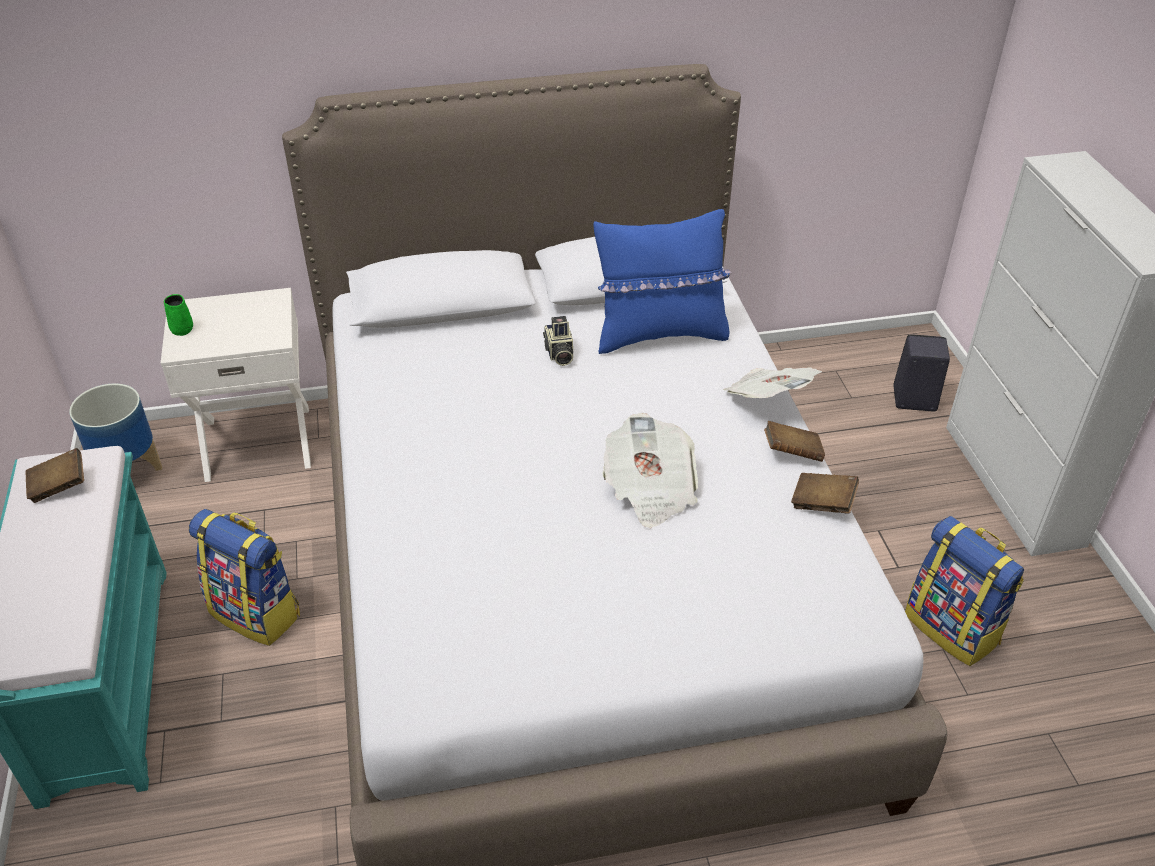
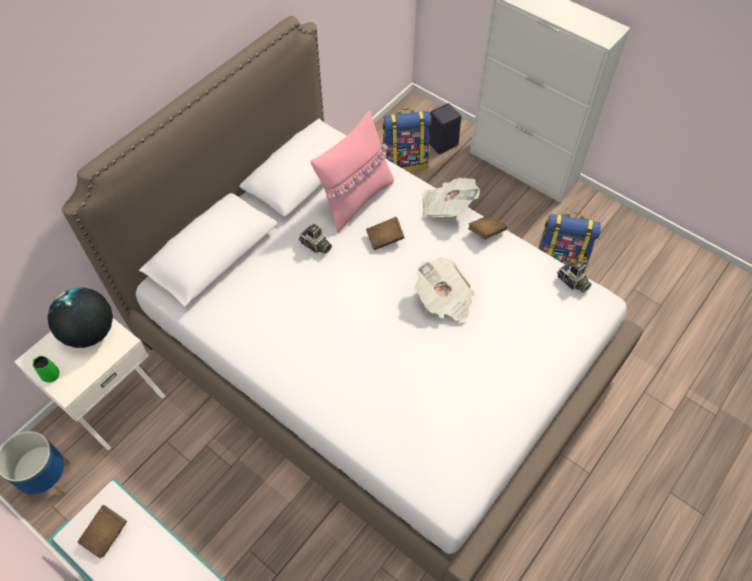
camera: 40 degrees left, 15 degrees up
backpack [189,509,300,646] -> backpack moved to [382,108,431,172]
blue pillow [593,209,731,354] -> pink pillow [311,111,394,233]
brown book [791,473,859,513] -> brown book moved to [366,217,405,250]
none -> globe [48,288,113,348]
none -> camera [557,260,592,293]

